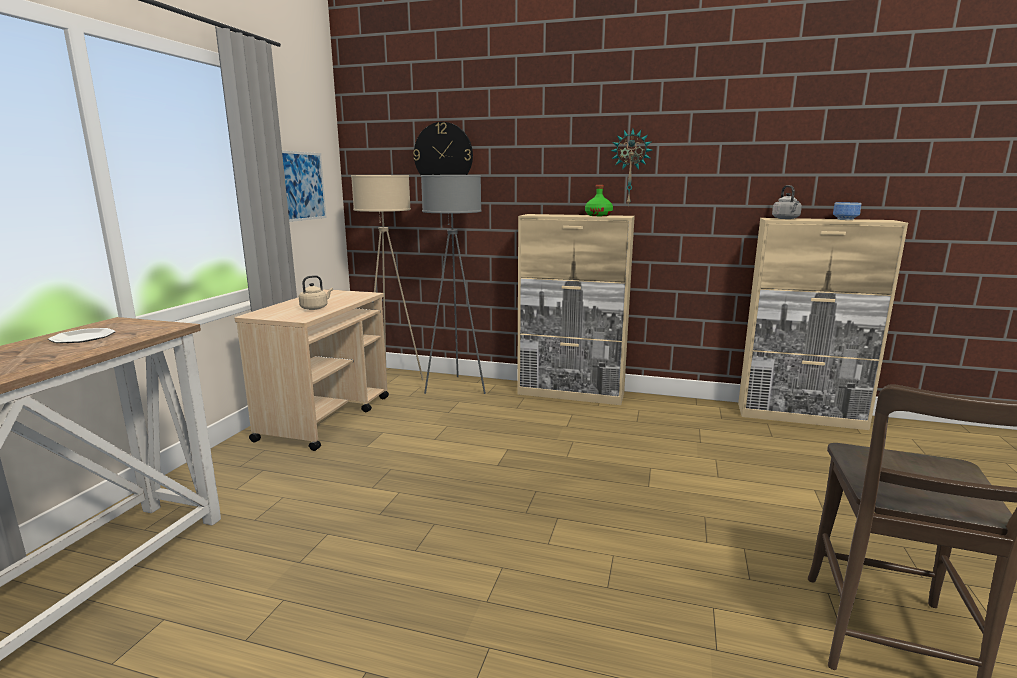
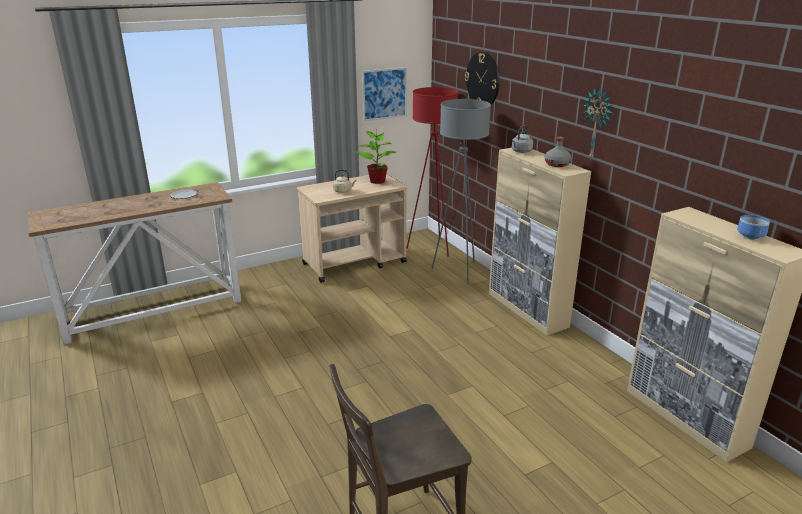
camera: 45 degrees right, 10 degrees up
beige floor lamp [351,175,424,380] -> red floor lamp [406,87,459,257]
green bottle [585,185,613,216] -> grey bottle [545,137,571,167]
grey kettle [772,185,802,219] -> grey kettle moved to [512,125,533,153]
none -> potted plant [355,128,396,184]

